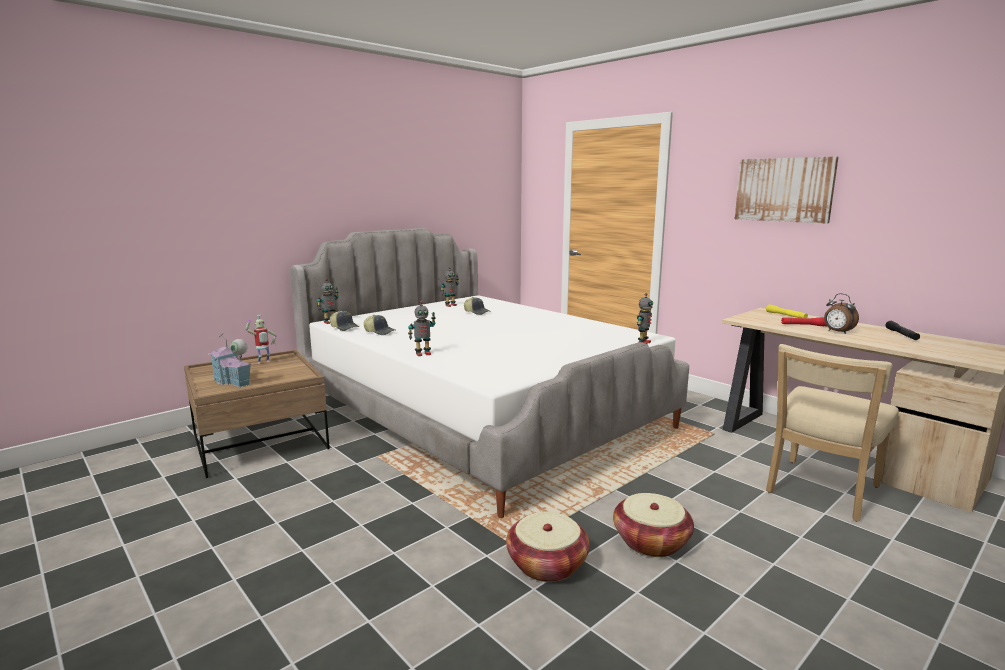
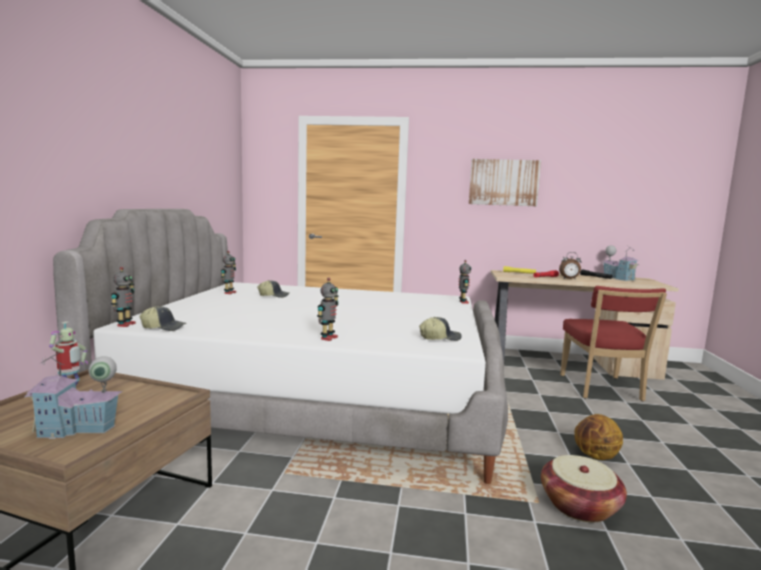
camera: 40 degrees left, 5 degrees down
cap [364,315,395,335] -> cap moved to [419,317,462,341]
basket [613,493,694,557] -> basketball [574,414,623,460]
beige chair [766,344,899,522] -> red chair [560,286,667,401]
none -> toy house [603,245,639,281]

